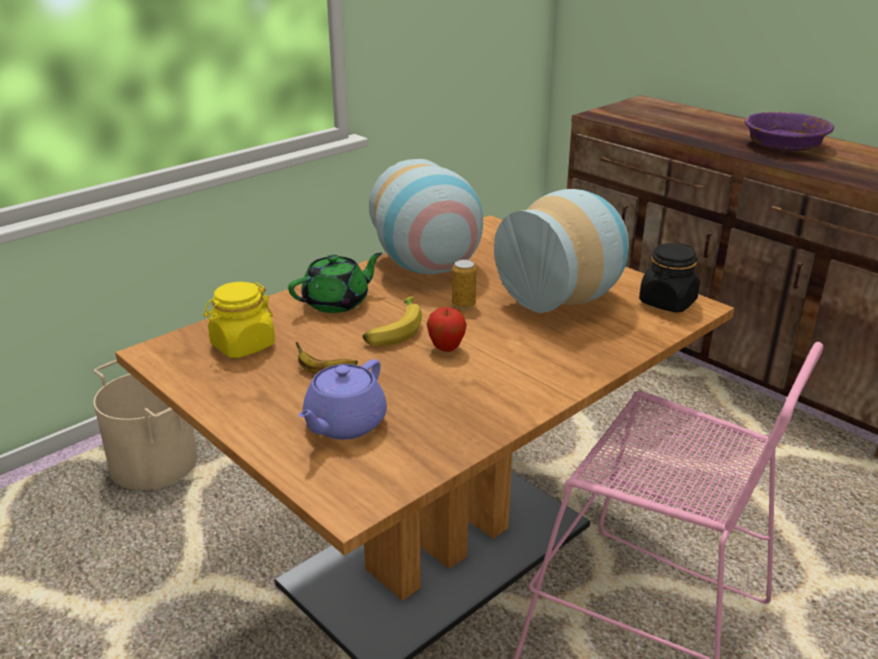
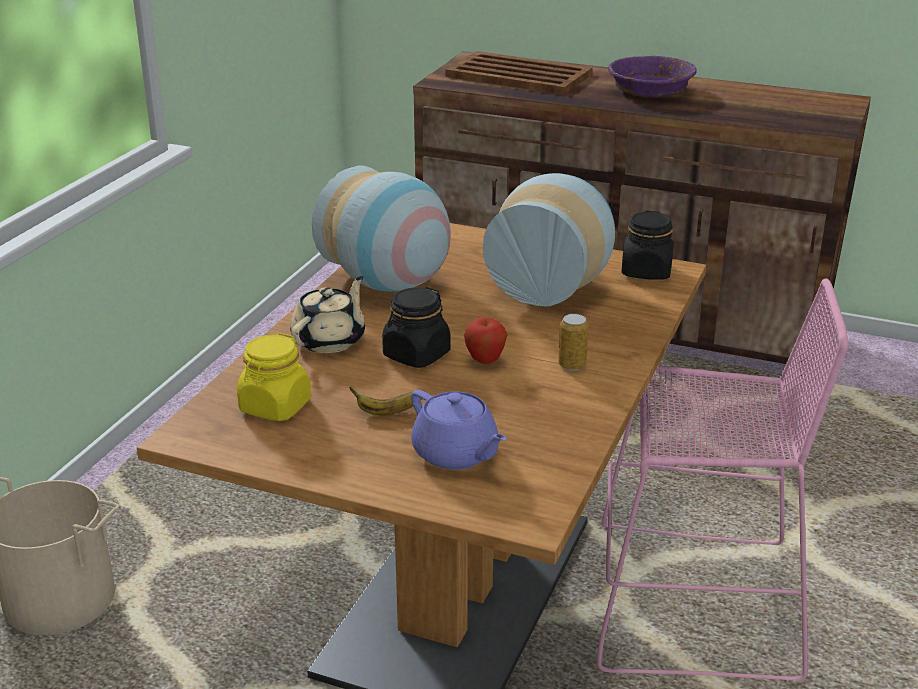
camera: 25 degrees left, 0 degrees up
green teapot [288,253,382,313] -> beige teapot [290,276,365,353]
purple teapot [298,359,387,440] -> purple teapot turned 45 degrees counterclockwise [411,390,507,470]
banana [363,296,422,346] -> black jar [382,287,450,368]
can [452,259,477,309] -> can moved to [558,314,588,371]
none -> brown tray [445,51,593,95]

